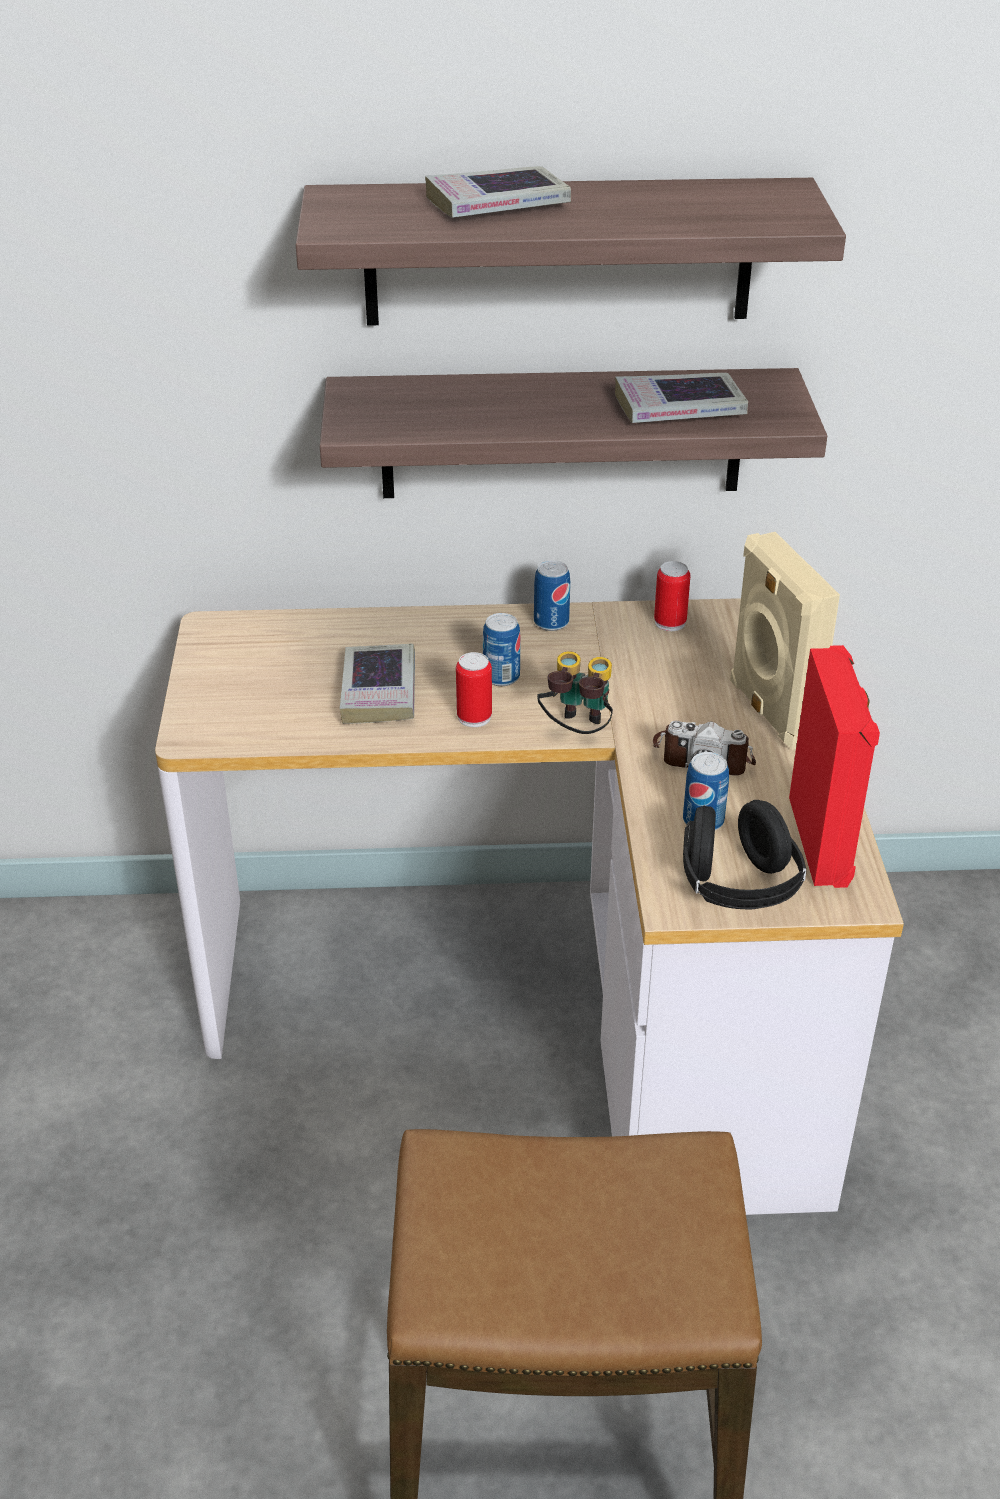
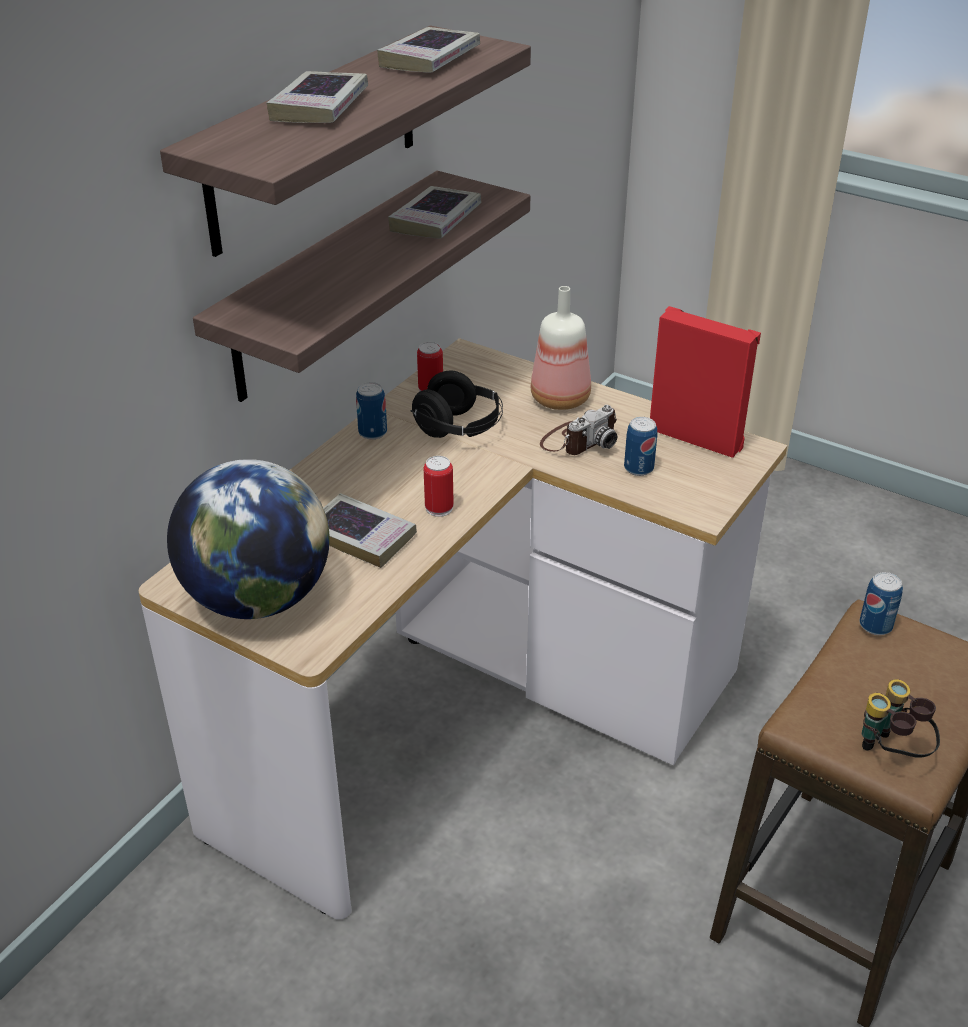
camera: 55 degrees left, 0 degrees up
can [483,613,520,686] -> can moved to [859,572,903,635]
binoculars [537,651,613,734] -> binoculars moved to [862,679,940,758]
black headphones [683,800,806,909] -> black headphones moved to [411,371,503,438]
beige speaker [730,532,840,750] -> bottle [531,286,591,410]
none -> globe [167,459,330,619]
none -> book [377,27,480,73]

